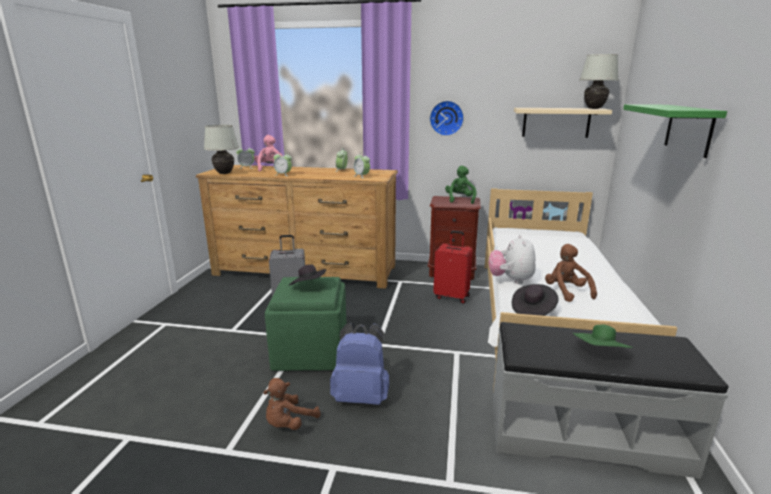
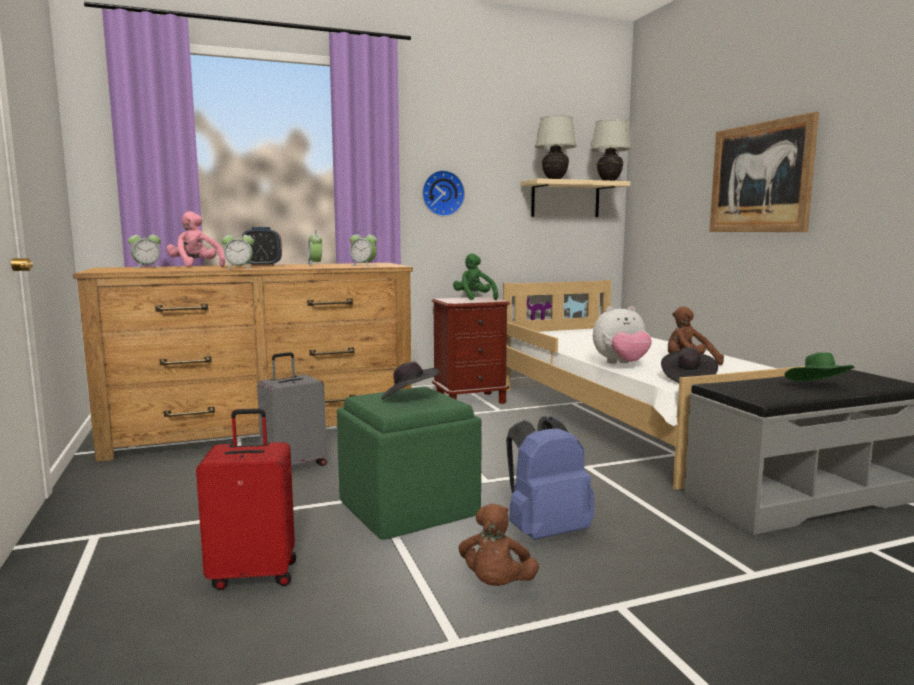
camera: 30 degrees left, 10 degrees down
white table lamp [204,125,239,174] -> white table lamp moved to [535,115,577,179]
red suitcase [433,231,473,304] -> red suitcase moved to [196,409,296,590]
plush toy [489,235,536,284] -> plush toy turned 75 degrees counterclockwise [593,306,652,364]
green shelf [623,104,727,158] -> picture [709,112,819,232]
none -> alarm clock [241,227,282,266]

